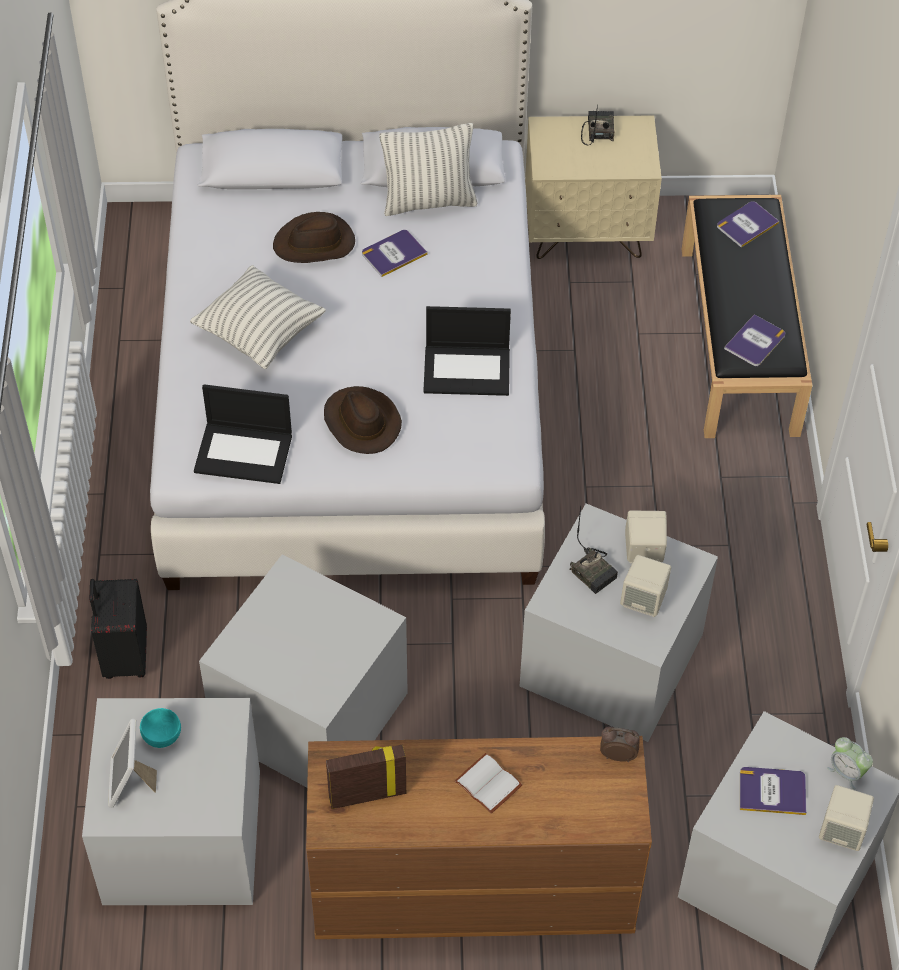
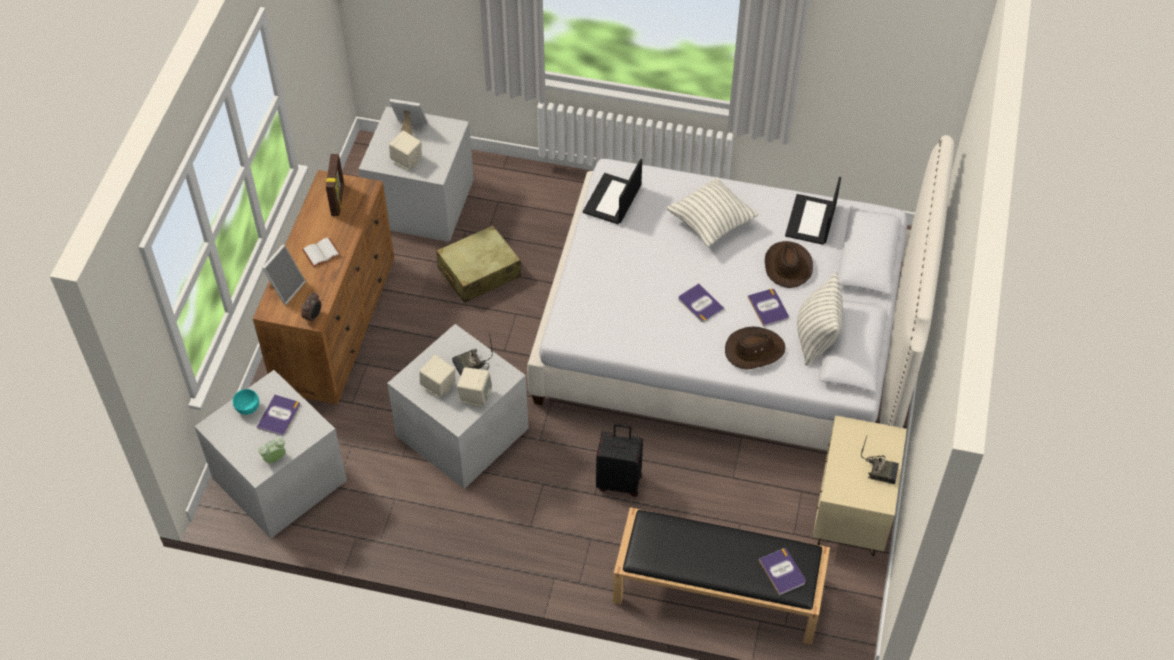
camera: 105 degrees right, 0 degrees up
black suitcase [89,579,147,679] -> black suitcase moved to [596,423,643,497]
turquoise bowl [140,708,181,748] -> turquoise bowl moved to [233,389,259,415]
grey storage box [199,555,408,787] -> beige suitcase [436,225,521,303]
brown hat [324,386,402,454] -> brown hat moved to [725,327,785,370]
laptop [423,306,511,396] -> laptop moved to [785,177,841,245]
book [724,314,785,366] -> book moved to [678,283,724,322]
beige speaker [819,785,874,851] -> beige speaker moved to [389,130,422,170]
none -> picture frame [262,244,306,305]

